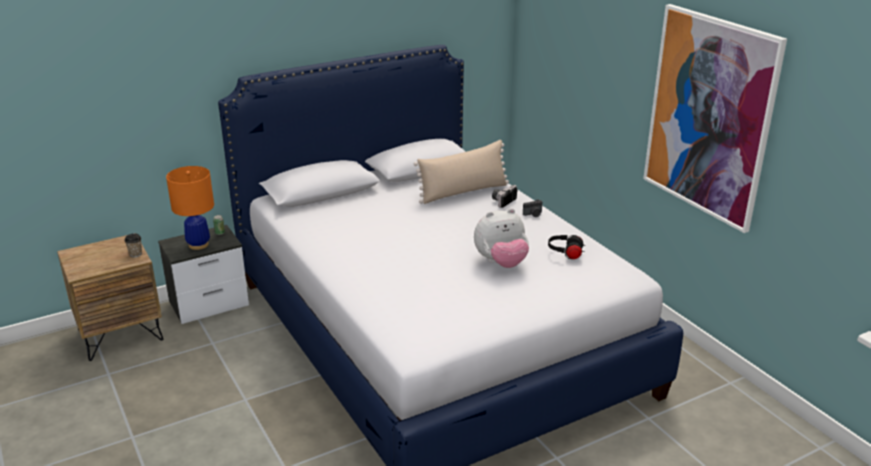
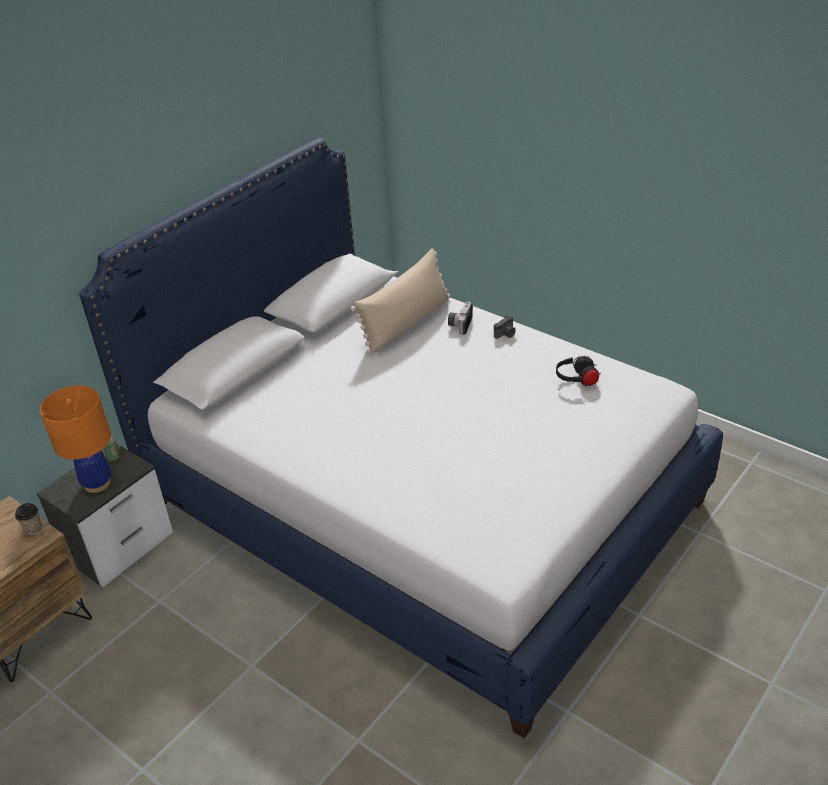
camera: 20 degrees left, 10 degrees up
plush toy [474,208,529,268] -> none
picture [643,4,787,233] -> none

